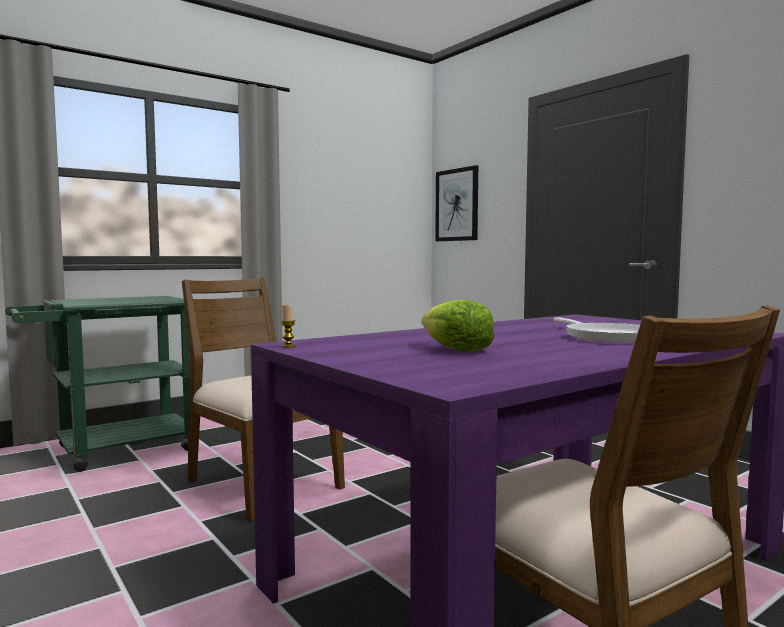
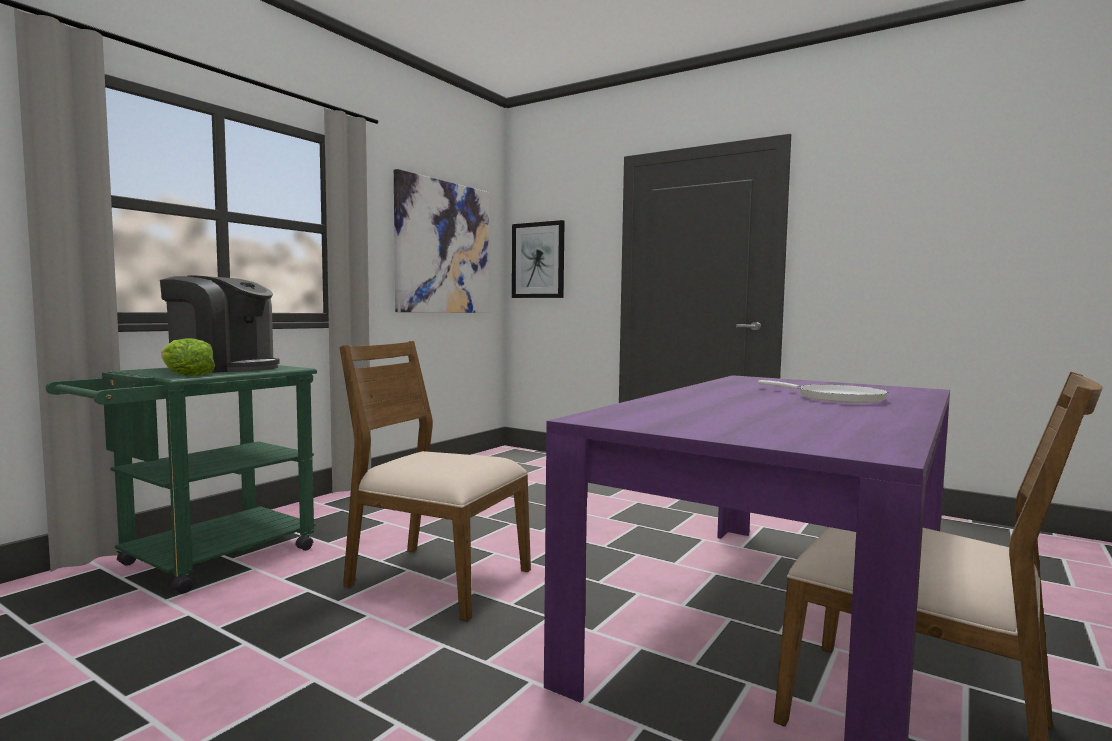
camera: 20 degrees left, 0 degrees up
candle [281,305,296,348] -> none
lettuce [422,300,494,352] -> lettuce moved to [161,338,215,376]
none -> coffee machine [160,275,279,373]
none -> picture [394,169,489,313]

